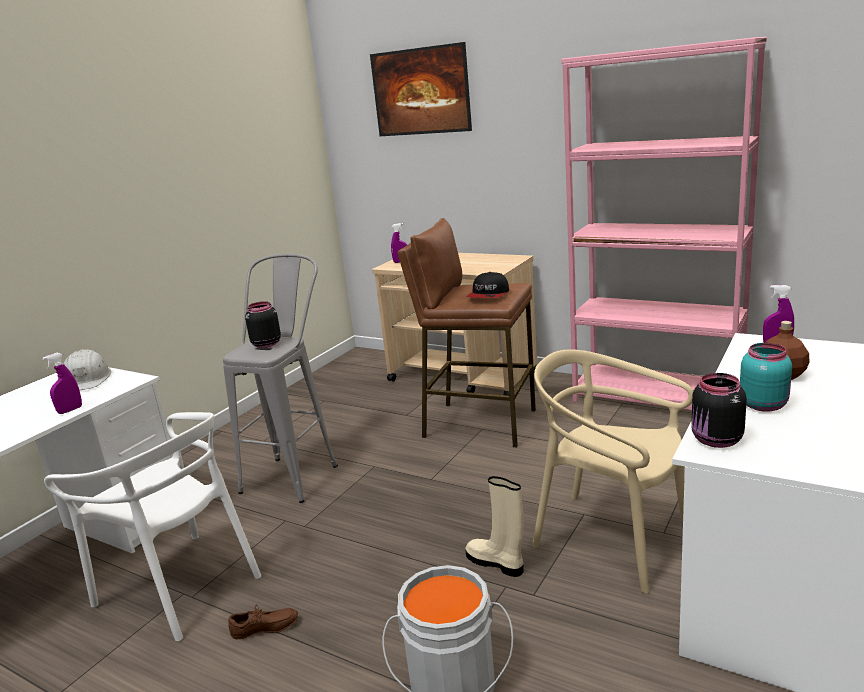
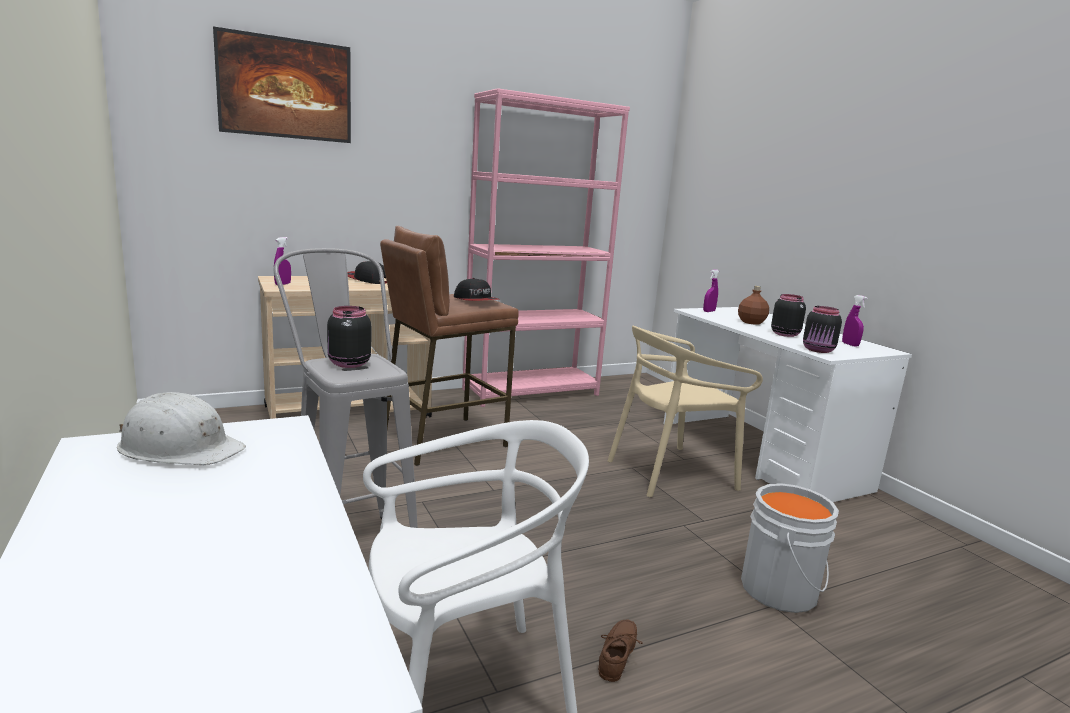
camera: 60 degrees left, 5 degrees down
purple spray bottle [42,353,82,414] -> purple spray bottle moved to [842,295,868,347]
beige boot [465,476,524,577] -> none
turquoise jar [740,343,792,412] -> black jar [771,294,806,337]
none -> cap [347,261,387,284]

